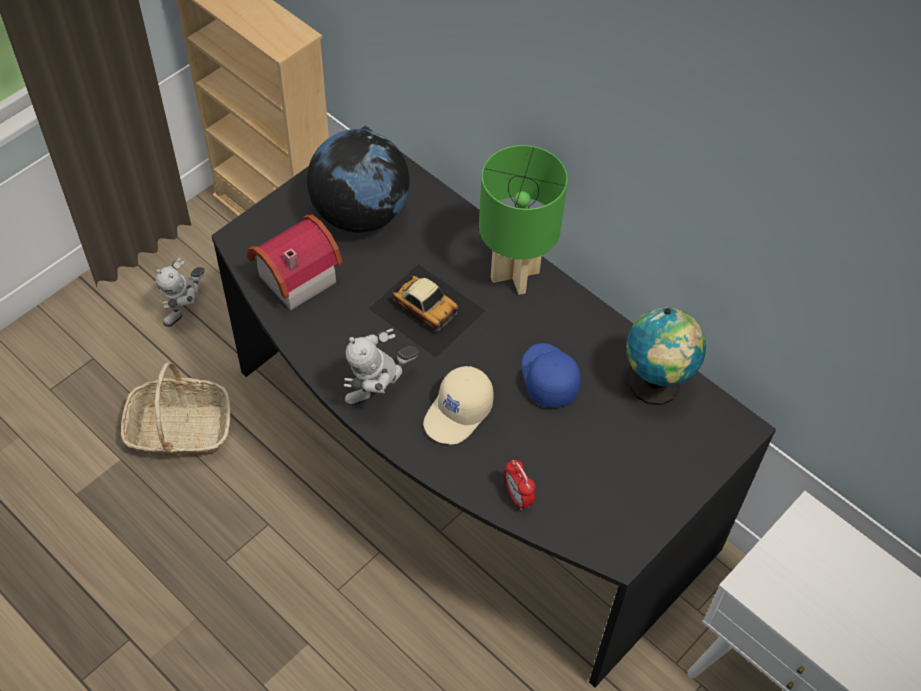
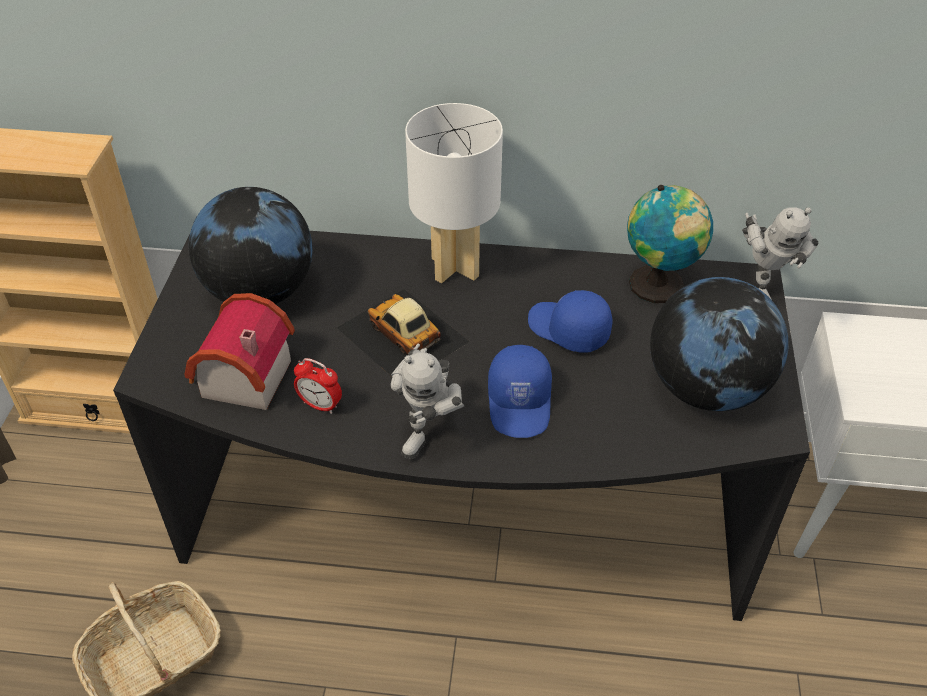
camera: 35 degrees left, 10 degrees down
toy robot [156,257,205,327] -> toy robot moved to [742,207,818,300]
toy car [368,264,485,358] -> toy car turned 135 degrees counterclockwise [337,289,470,376]
beige cap [423,366,494,444] -> blue cap [488,345,552,438]
green table lamp [479,145,568,295] -> white table lamp [405,103,503,283]
alarm clock [504,460,535,510] -> alarm clock moved to [294,358,342,414]
none -> globe [650,277,789,411]

